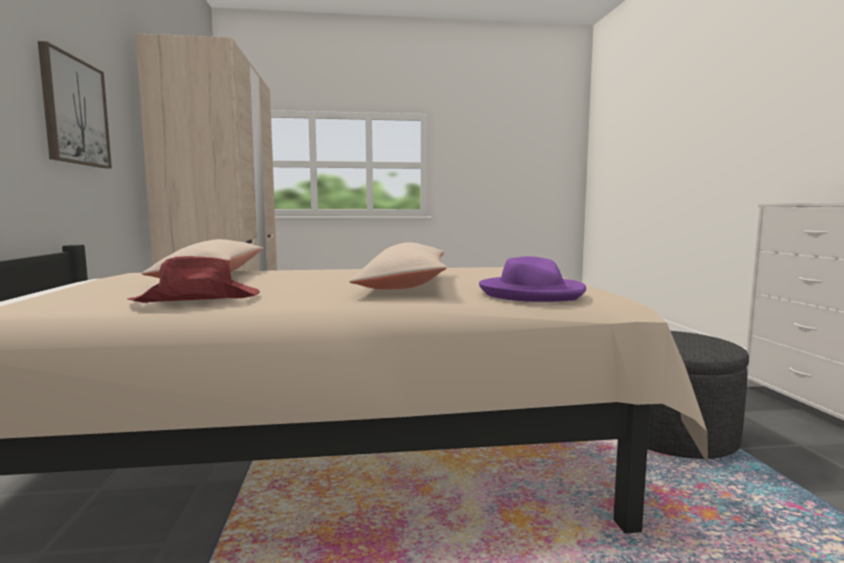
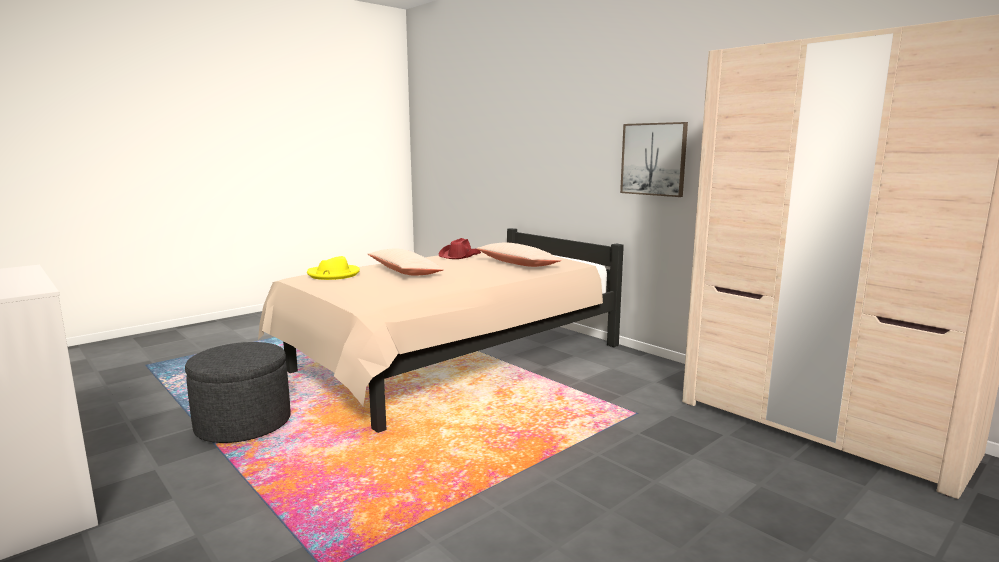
camera: 145 degrees right, 5 degrees up
purple hat [479,256,586,302] -> yellow hat [307,256,360,280]

